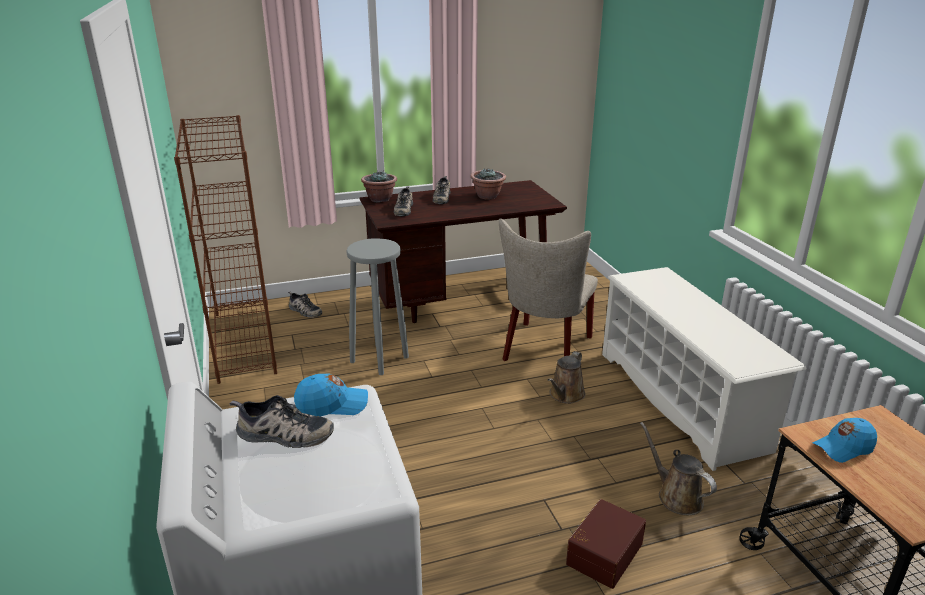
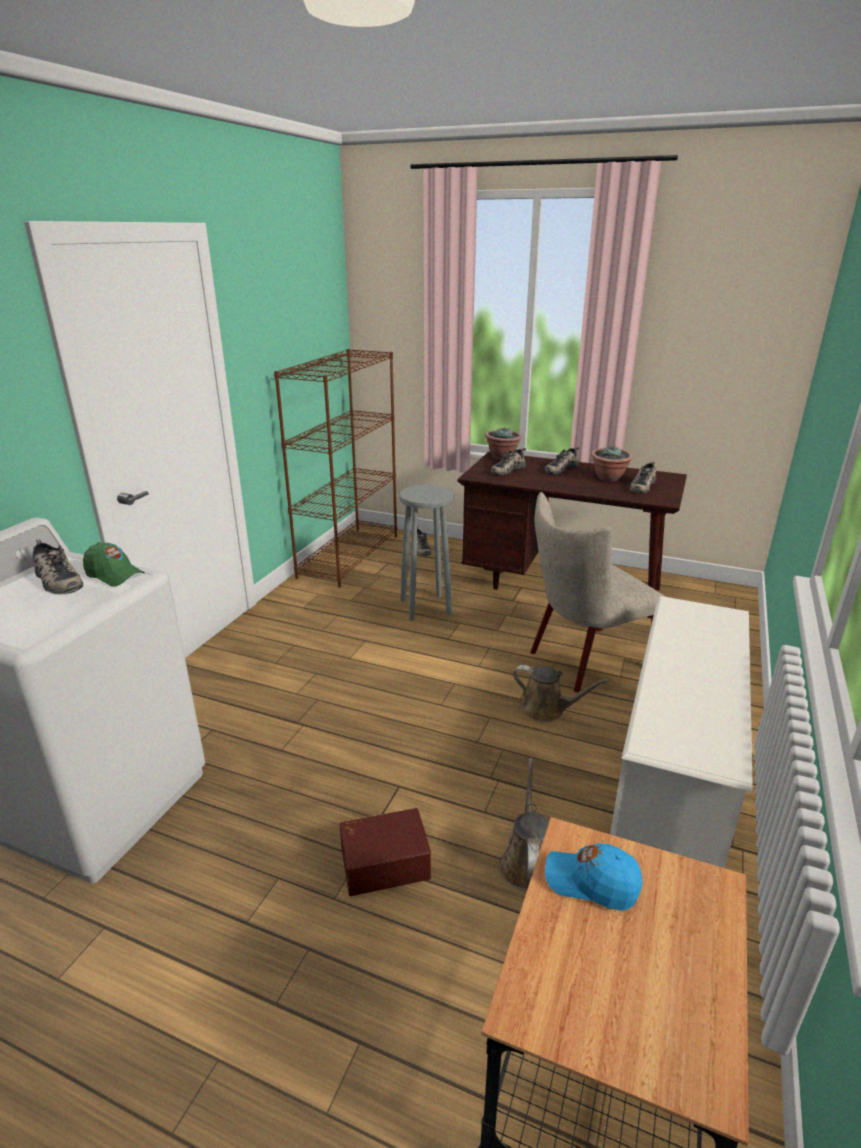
camera: 40 degrees right, 0 degrees up
blue cap [294,374,368,417] -> green cap [83,542,145,587]
brown watering can [548,351,586,404] -> brown watering can turned 135 degrees counterclockwise [513,665,609,722]
none -> shoe [630,462,656,493]

